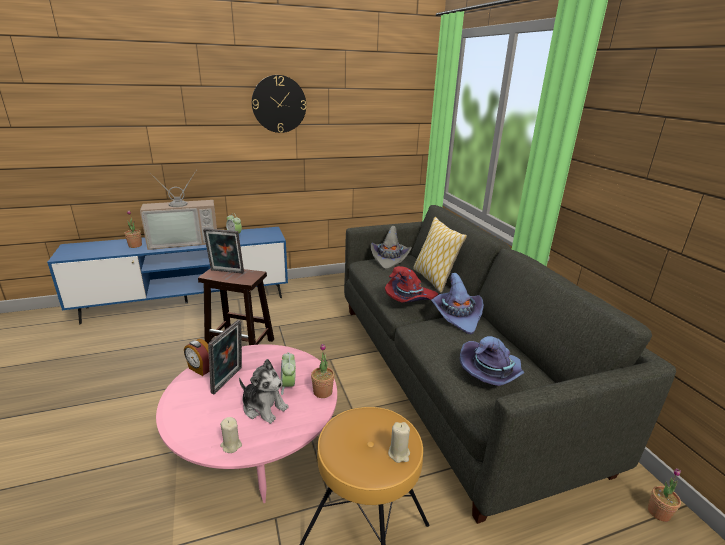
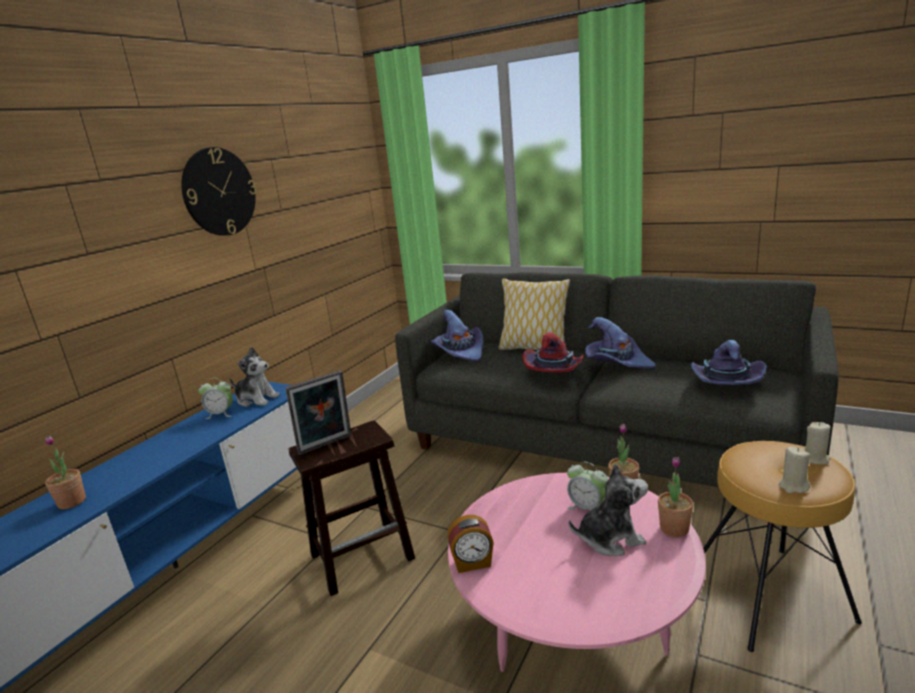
camera: 40 degrees left, 5 degrees down
television [140,169,217,250] -> none
picture frame [208,320,242,394] -> none
beige candle [220,417,242,453] -> beige candle moved to [779,447,810,493]
grey hat [371,226,412,270] -> purple hat [431,310,483,361]
potted plant [648,468,681,522] -> potted plant moved to [658,457,693,537]
none -> plush toy [229,347,280,407]

